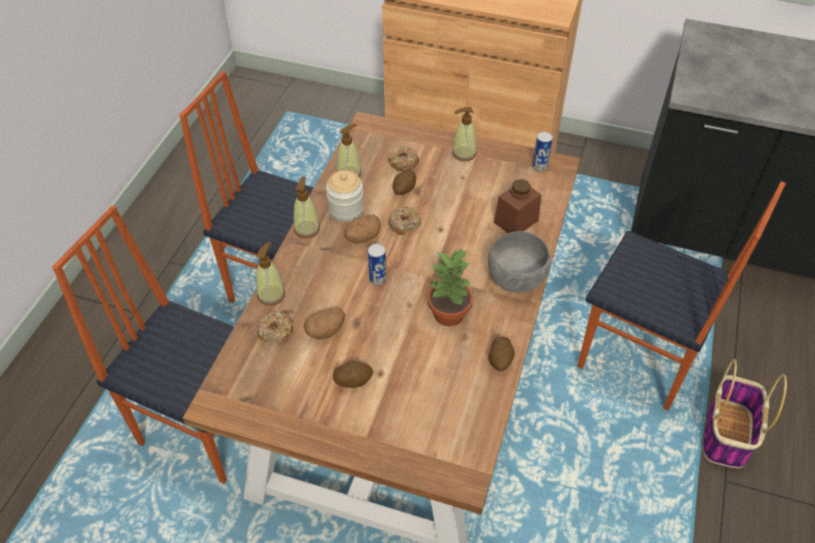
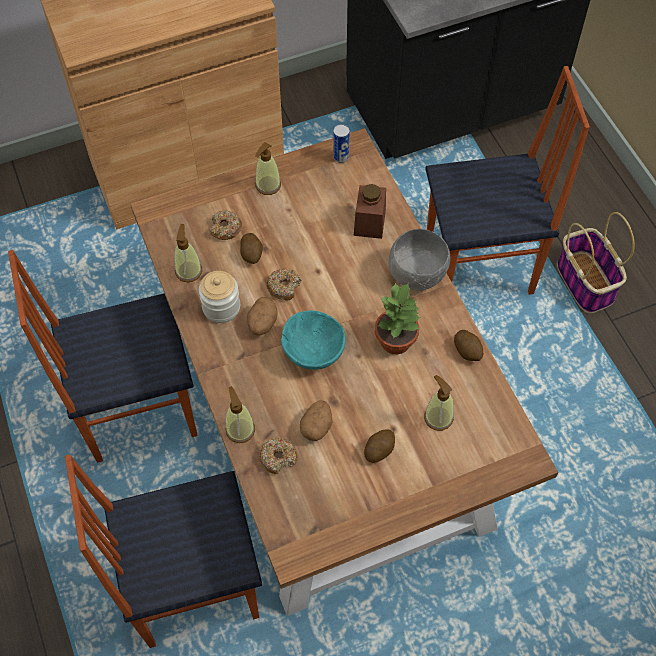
camera: 40 degrees left, 10 degrees up
soap dispenser [294,177,320,238] -> soap dispenser moved to [424,375,454,431]
can [368,244,386,285] -> turquoise bowl [281,310,346,370]

